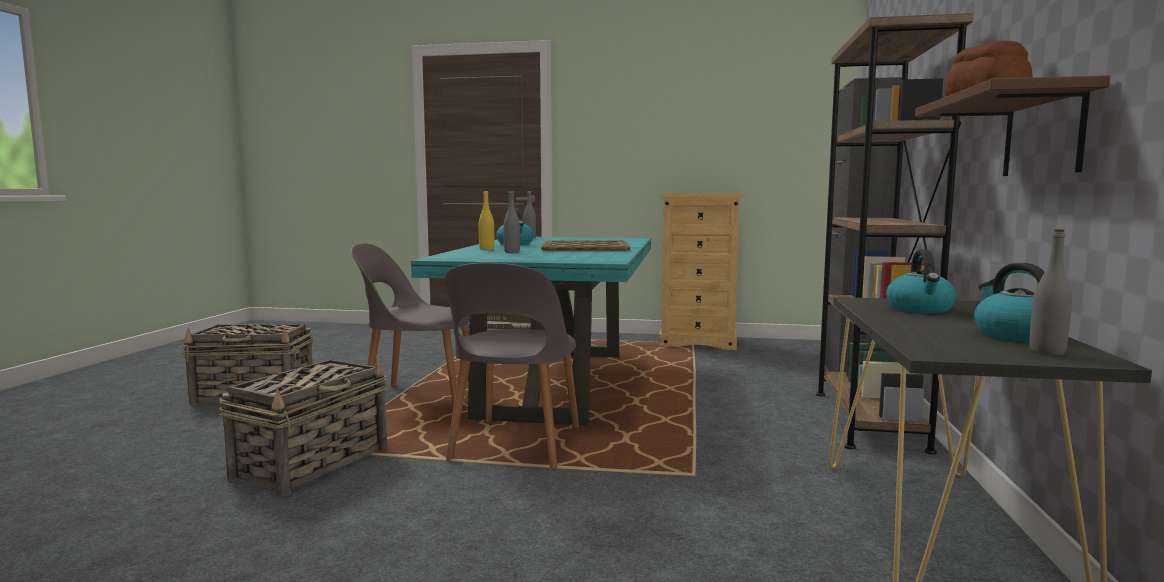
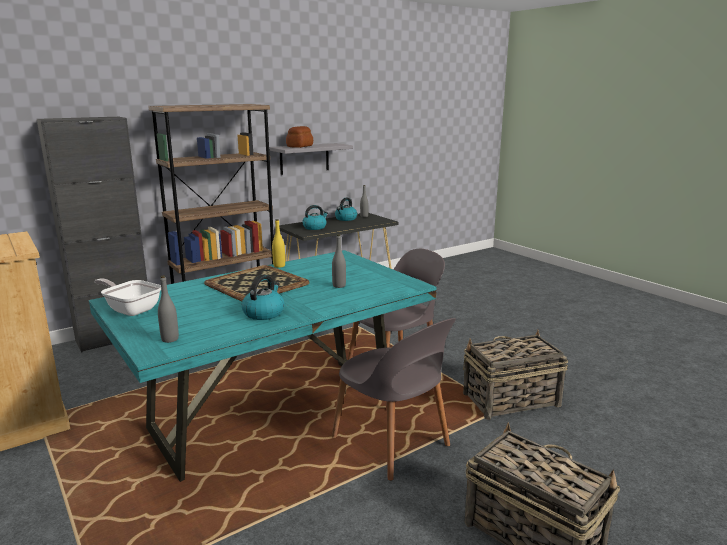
camera: 135 degrees left, 10 degrees up
yellow bottle [479,190,494,250] -> yellow bottle moved to [272,219,285,268]
brown shelf [915,75,1110,176] -> grey shelf [270,143,353,175]
none -> frying pan [94,278,161,316]

